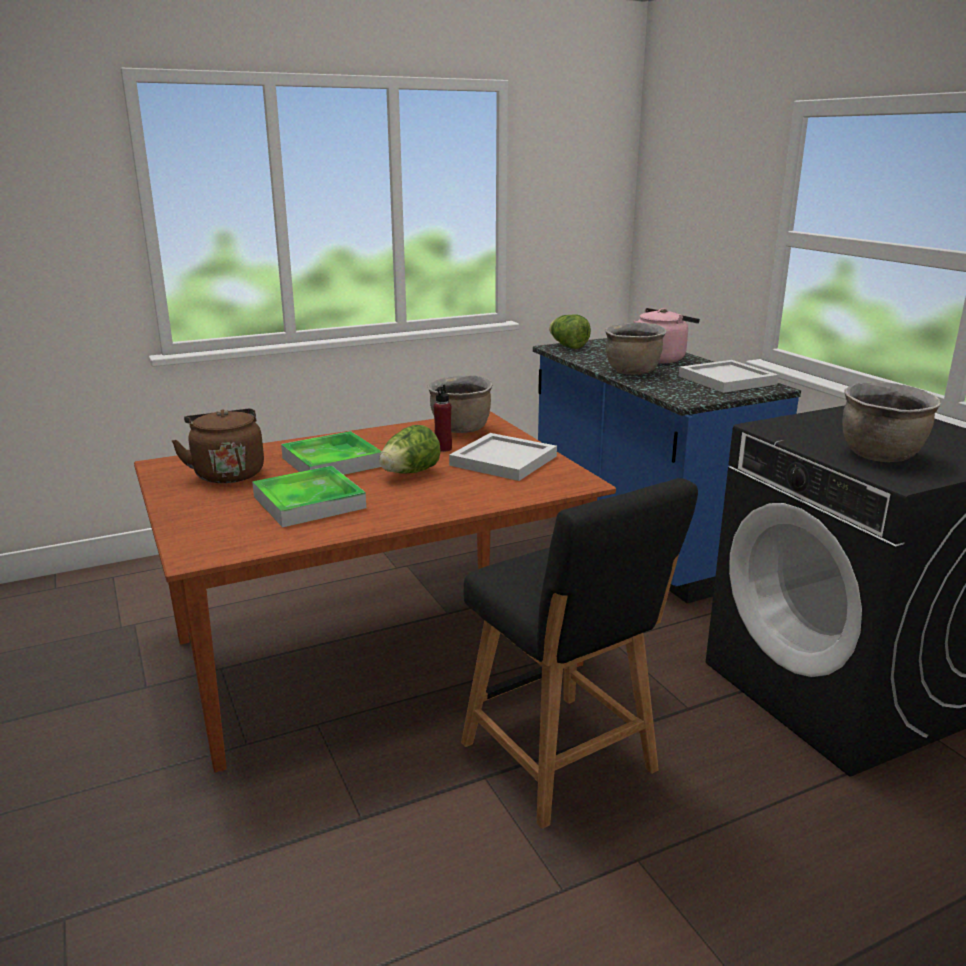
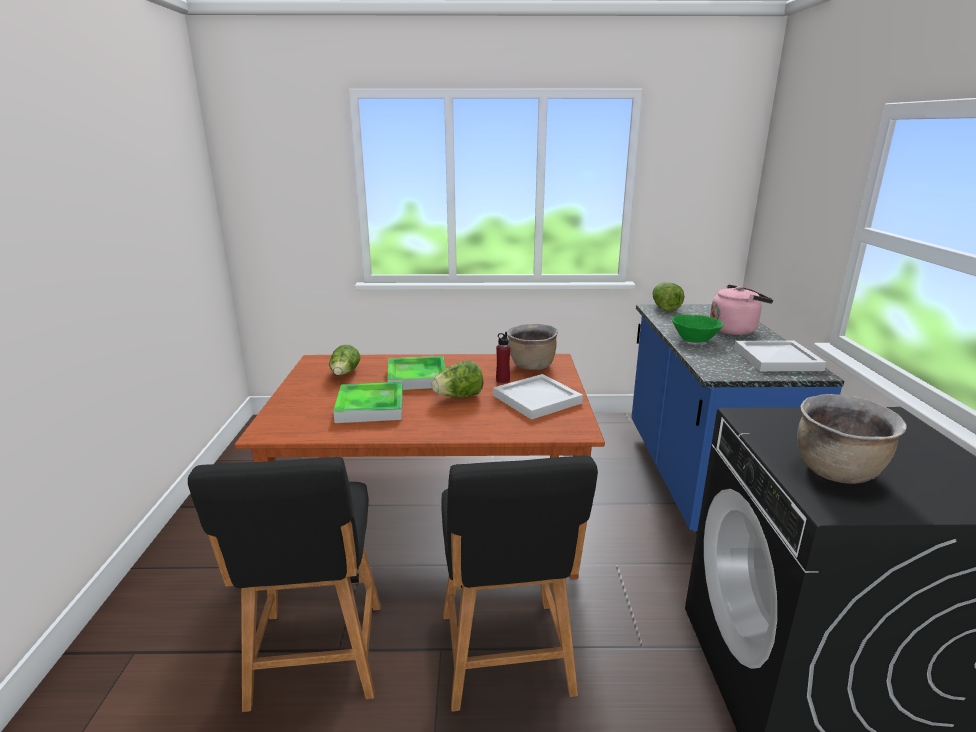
camera: 25 degrees right, 0 degrees up
brown kettle [172,408,264,483] -> lettuce [329,345,360,375]
brown cooking pot [605,322,666,375] -> green bowl [672,314,723,343]
none -> black stool [188,457,381,712]

